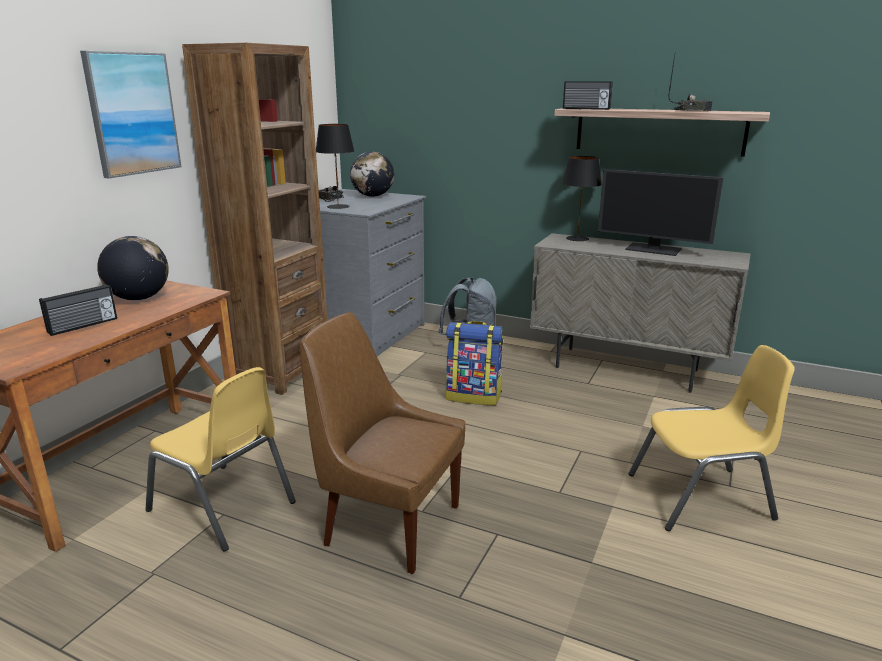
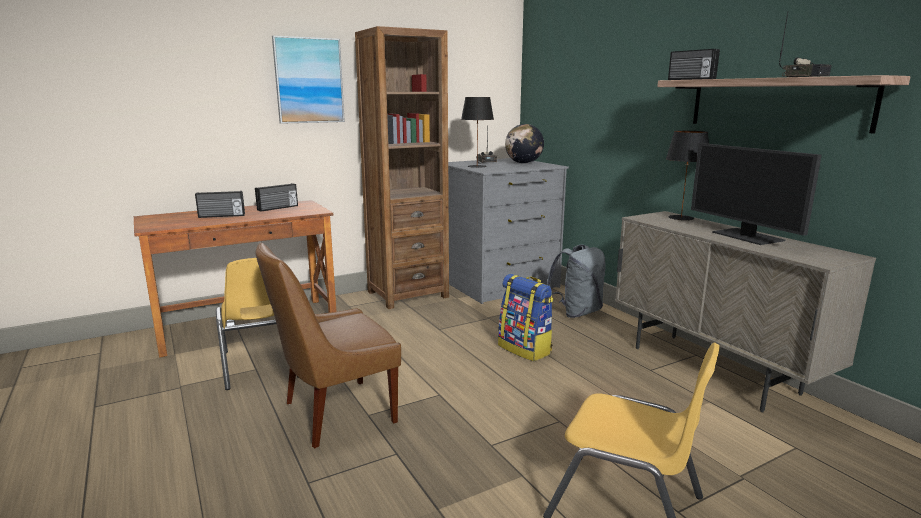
camera: 35 degrees right, 5 degrees down
globe [97,236,169,301] -> radio [255,183,298,212]
brown chair [300,312,465,574] -> brown chair turned 90 degrees counterclockwise [256,243,401,448]

